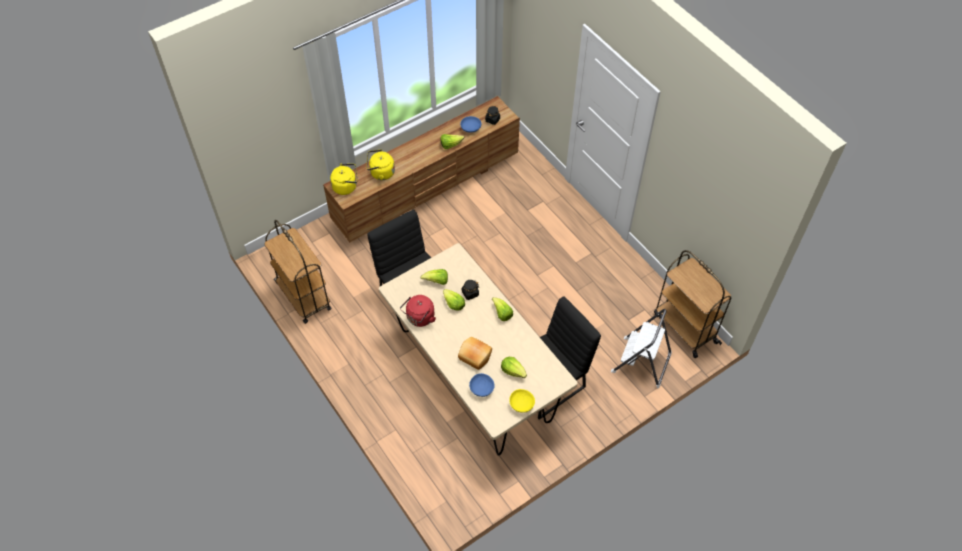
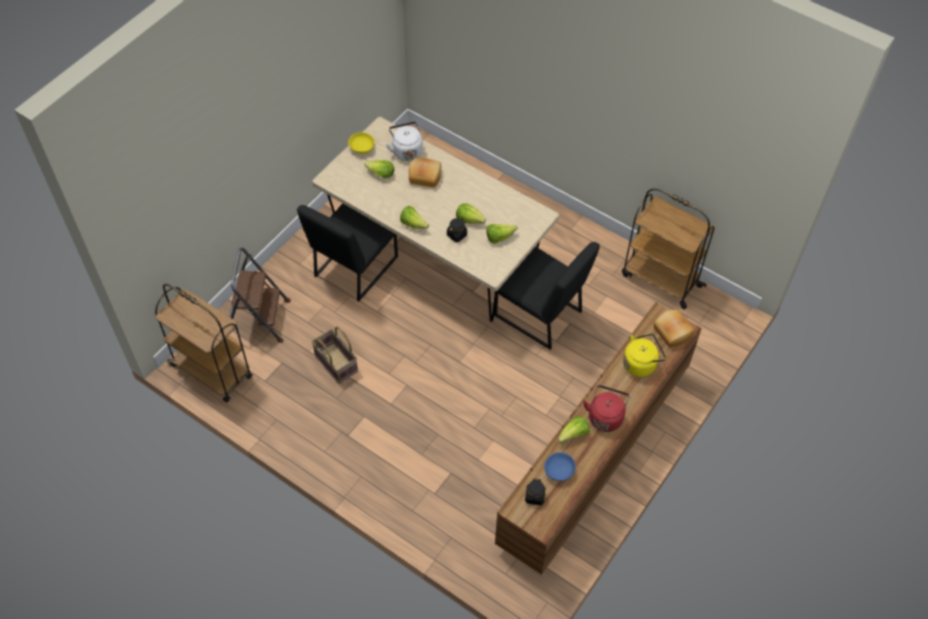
camera: 160 degrees right, 0 degrees up
yellow kettle [330,164,358,195] -> bread [654,310,695,347]
red kettle [400,295,436,327] -> red kettle moved to [583,385,630,432]
blue bowl [469,373,495,397] -> white kettle [386,121,423,161]
white step ladder [611,309,672,388] -> brown step ladder [229,248,291,343]
none -> basket [311,326,358,384]

